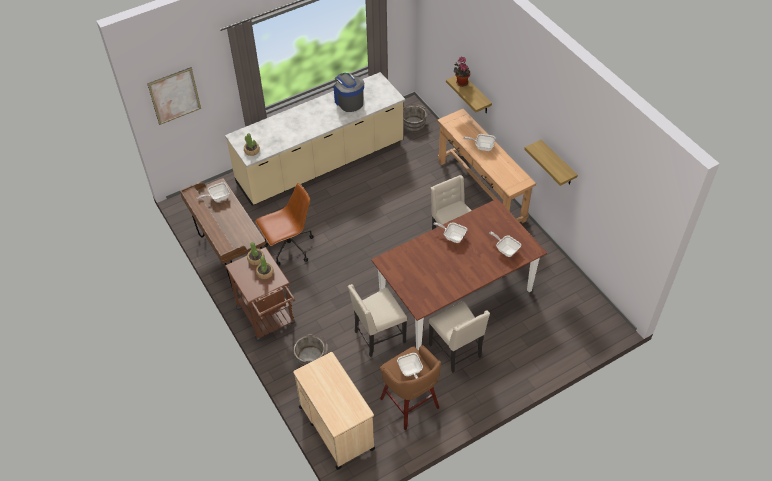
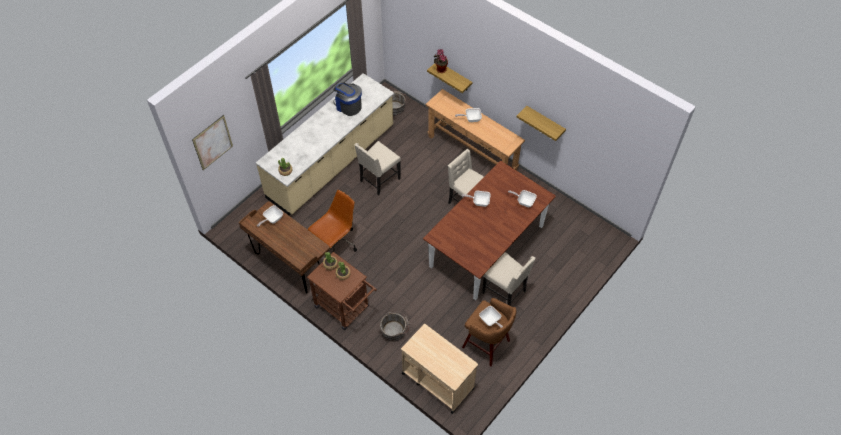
camera: 20 degrees left, 5 degrees up
beige chair [348,284,407,357] -> beige chair moved to [354,141,401,196]

